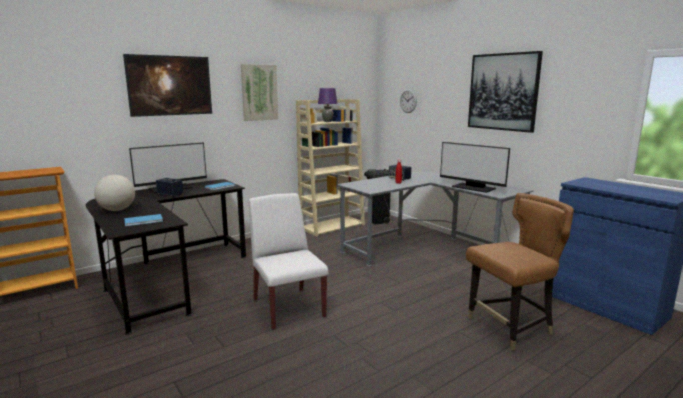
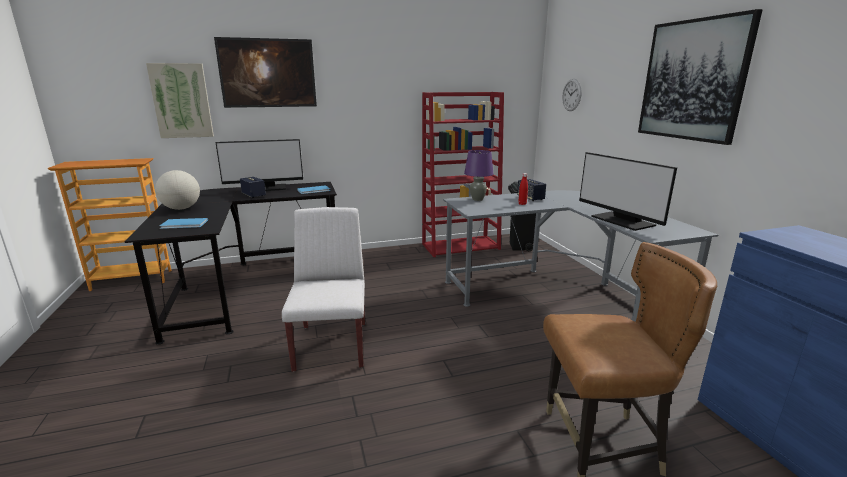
camera: 20 degrees right, 5 degrees up
picture [241,64,278,121] -> picture moved to [146,63,214,138]
beige bookcase [296,99,365,237] -> red bookcase [422,92,504,257]
purple table lamp [318,88,338,122] -> purple table lamp moved to [464,150,493,201]

